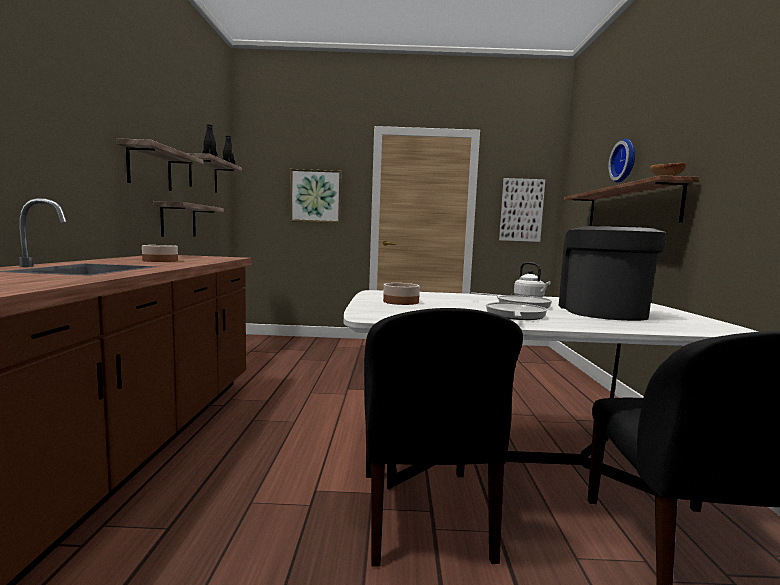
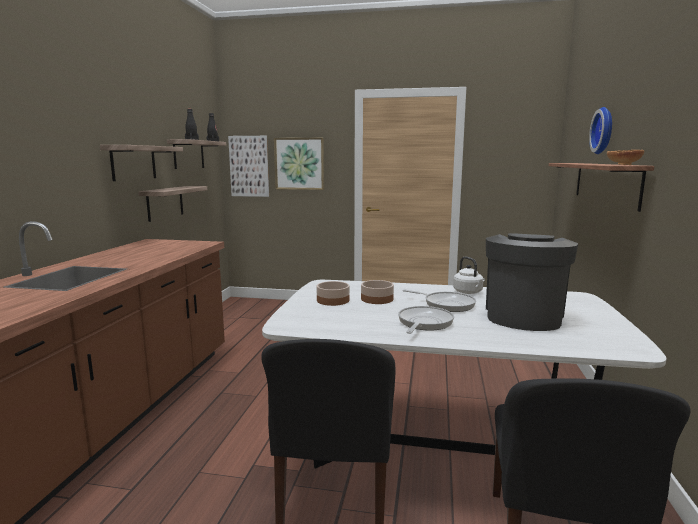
camera: 10 degrees right, 5 degrees up
bowl [142,245,178,262] -> bowl moved to [361,280,394,304]
picture [499,178,545,242] -> picture moved to [228,136,269,197]

